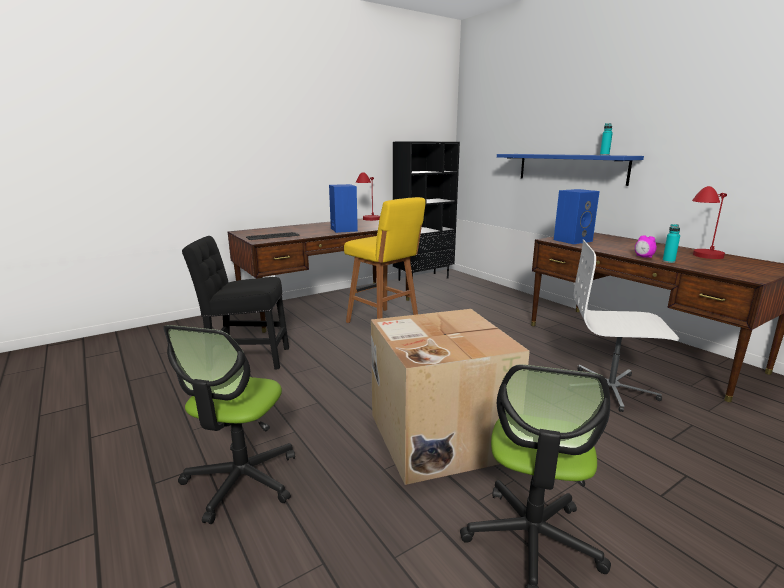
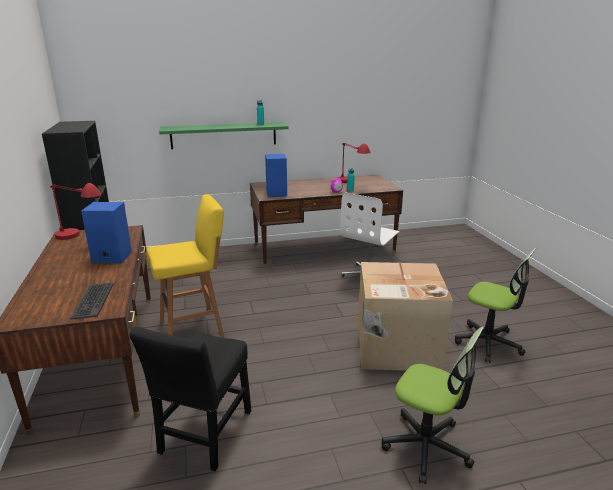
camera: 70 degrees left, 5 degrees up
blue shelf [497,154,644,186] -> green shelf [159,122,288,149]

